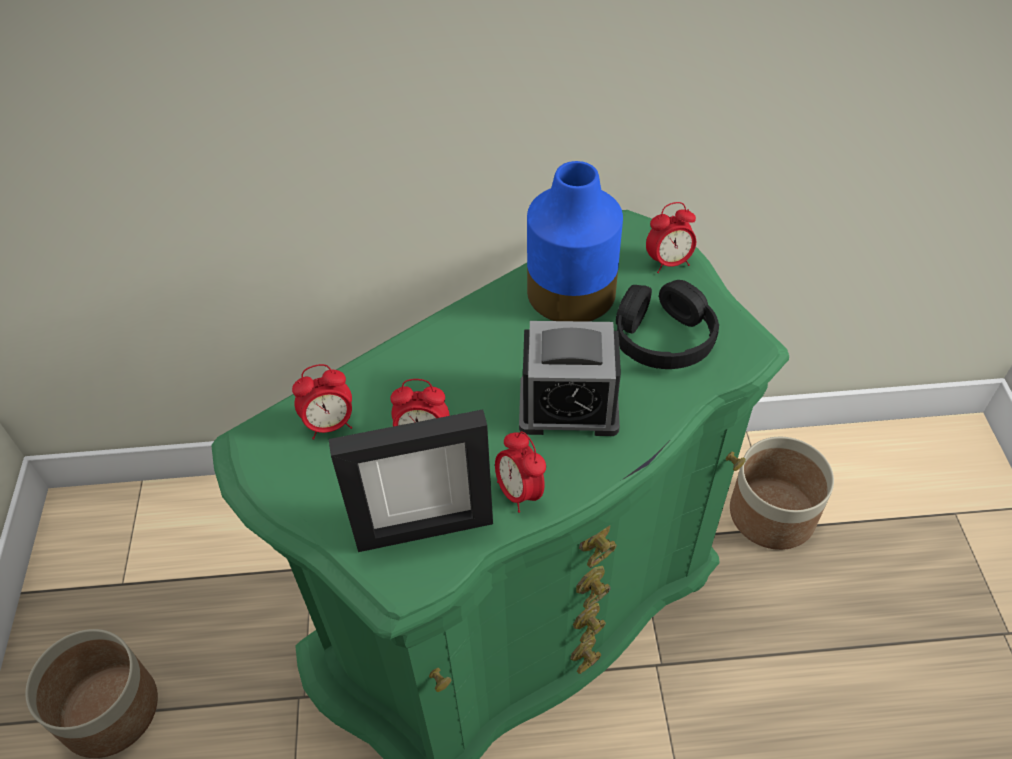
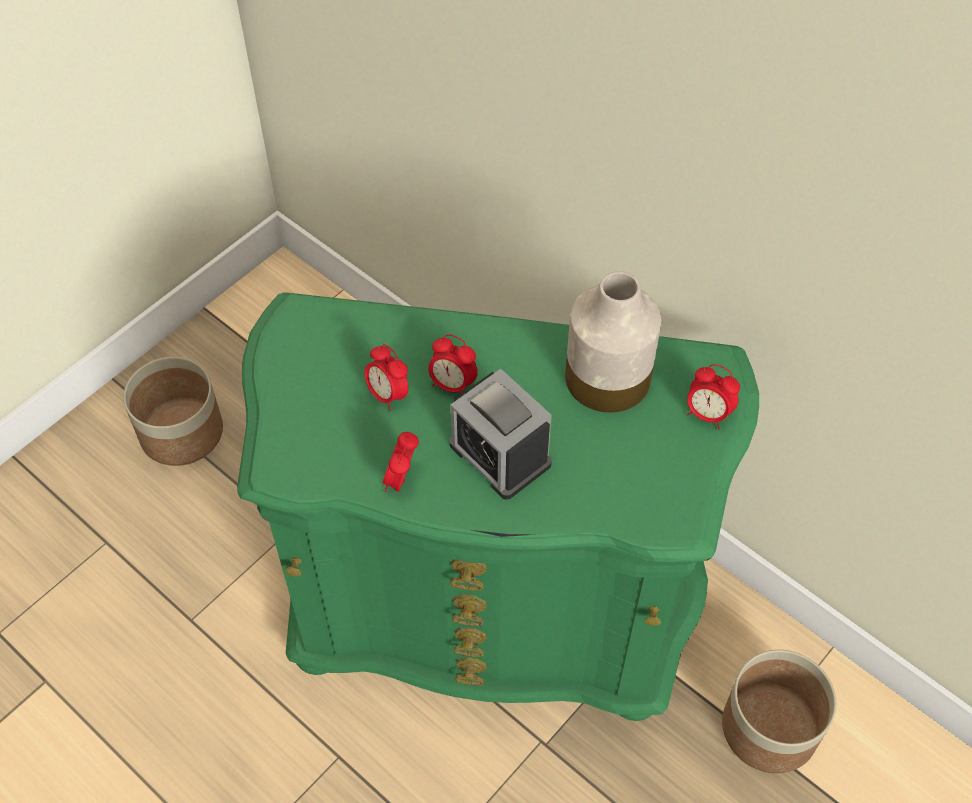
camera: 45 degrees right, 5 degrees up
alarm clock [292,364,352,440] -> alarm clock moved to [428,334,478,395]
picture frame [329,409,493,552] -> none
blue vase [527,161,623,322] -> beige vase [565,271,661,413]
black headphones [616,280,719,369] -> none

